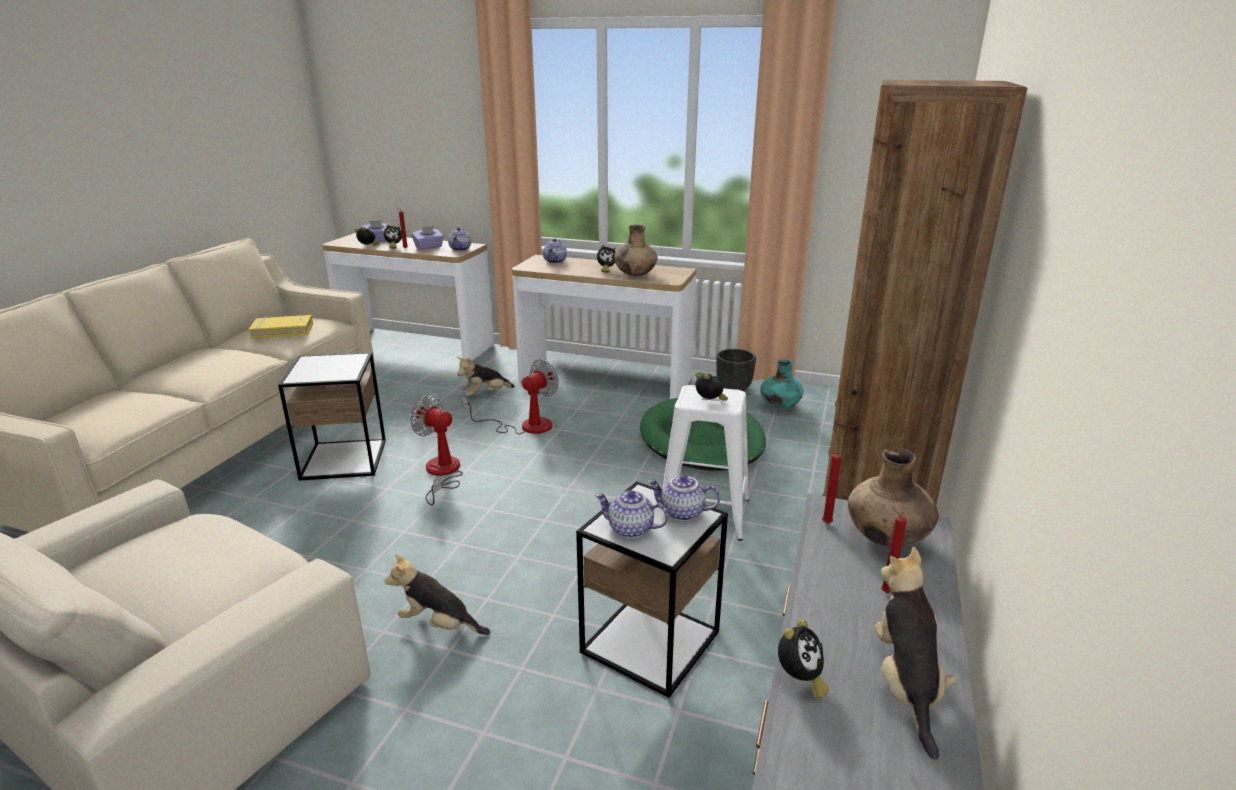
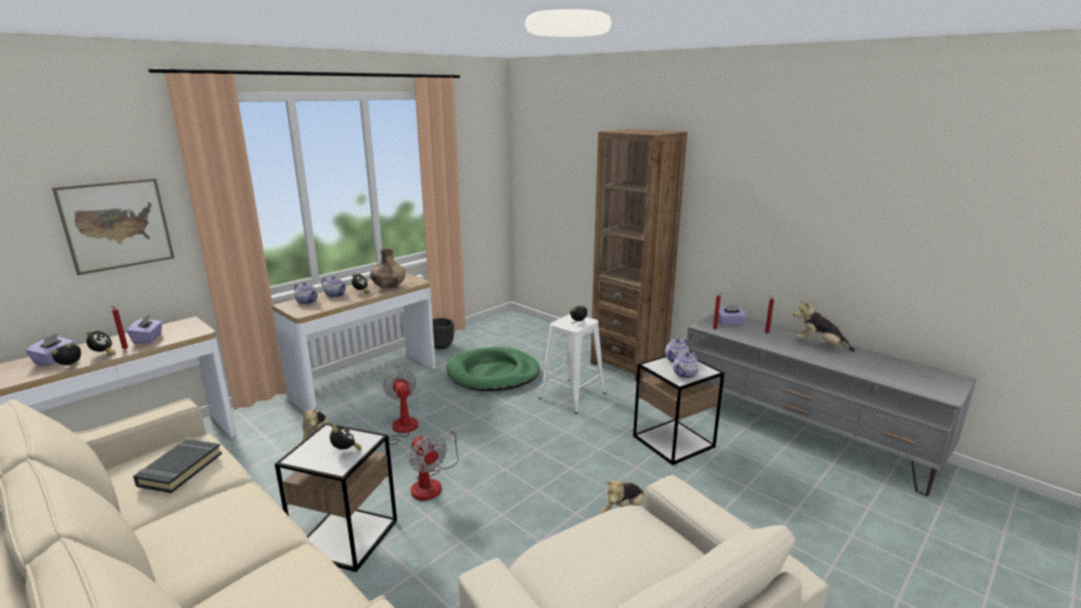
camera: 65 degrees left, 5 degrees down
yellow book [248,315,313,339] -> black book [133,439,222,493]
fan [410,395,463,506] -> fan turned 90 degrees counterclockwise [409,425,459,500]
teapot [448,227,471,251] -> teapot moved to [321,276,347,298]
turquoise vase [760,359,804,409] -> none
alarm clock [778,619,829,699] -> alarm clock moved to [330,424,361,451]
brown vase [848,448,939,547] -> purple tissue box [718,305,747,326]
none -> picture [52,178,174,275]

